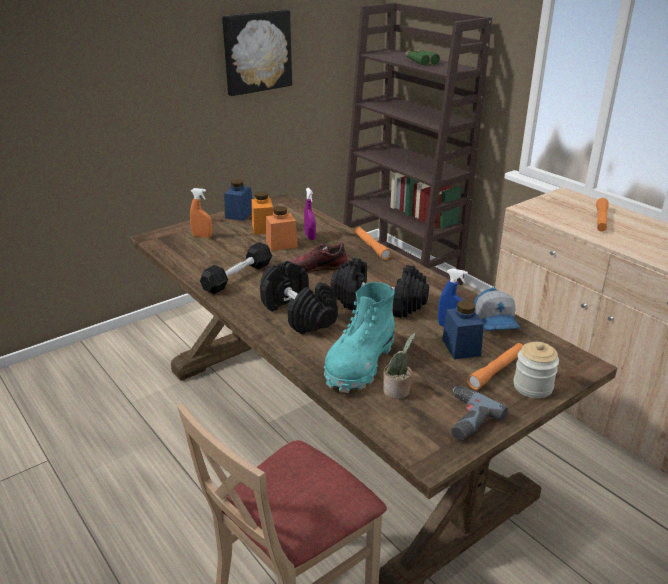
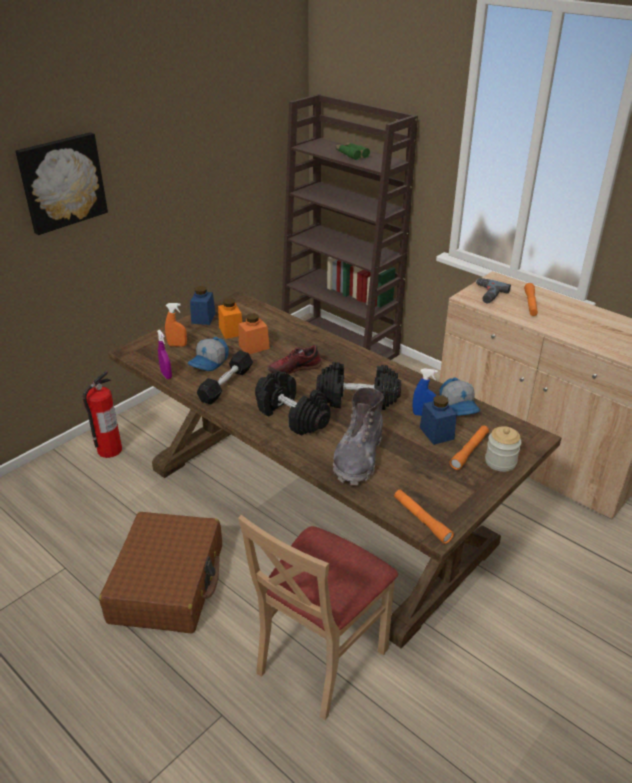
camera: 10 degrees left, 5 degrees up
picture [222,10,292,96] -> picture moved to [15,132,108,235]
purple spray bottle [304,188,316,240] -> purple spray bottle moved to [157,330,172,379]
turquoise boot [324,282,395,393] -> grey boot [333,388,384,485]
orange flashlight [355,227,391,260] -> orange flashlight moved to [394,489,454,544]
potted plant [383,333,415,399] -> none
power drill [451,385,508,441] -> power drill moved to [476,278,511,304]
none -> fire extinguisher [82,371,122,458]
none -> brown suitcase [99,512,222,633]
none -> cap [188,337,229,371]

